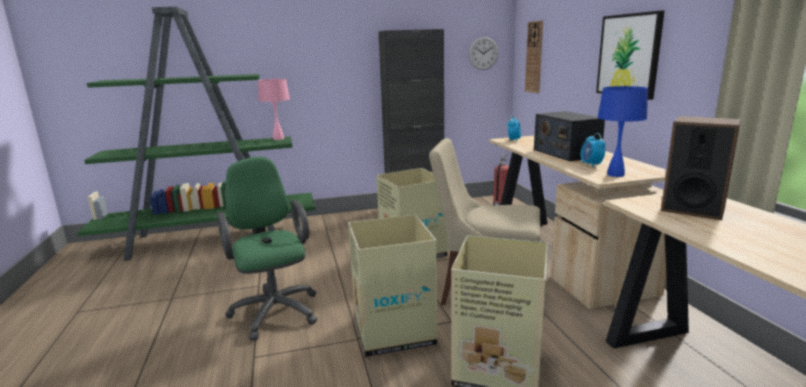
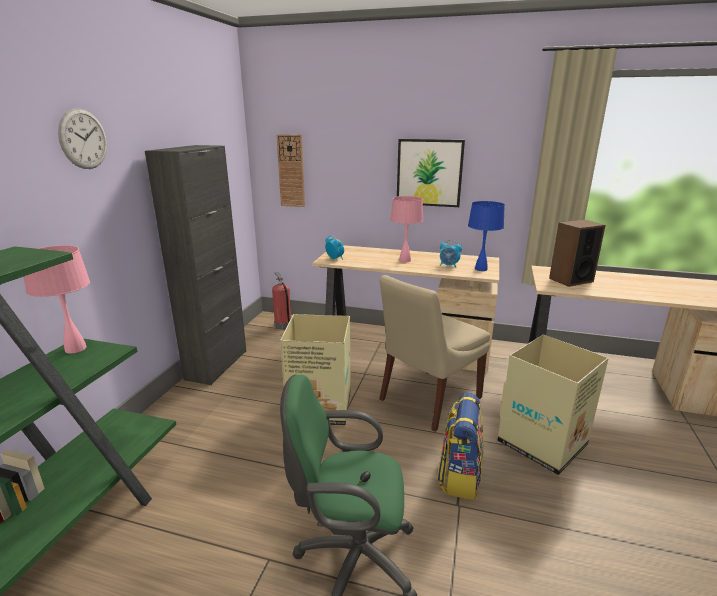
camera: 60 degrees left, 5 degrees up
cardboard box [348,215,437,357] -> backpack [437,393,484,500]
wall clock [469,37,498,70] -> wall clock moved to [58,108,107,169]
radio [534,111,605,161] -> pink table lamp [390,196,423,262]

